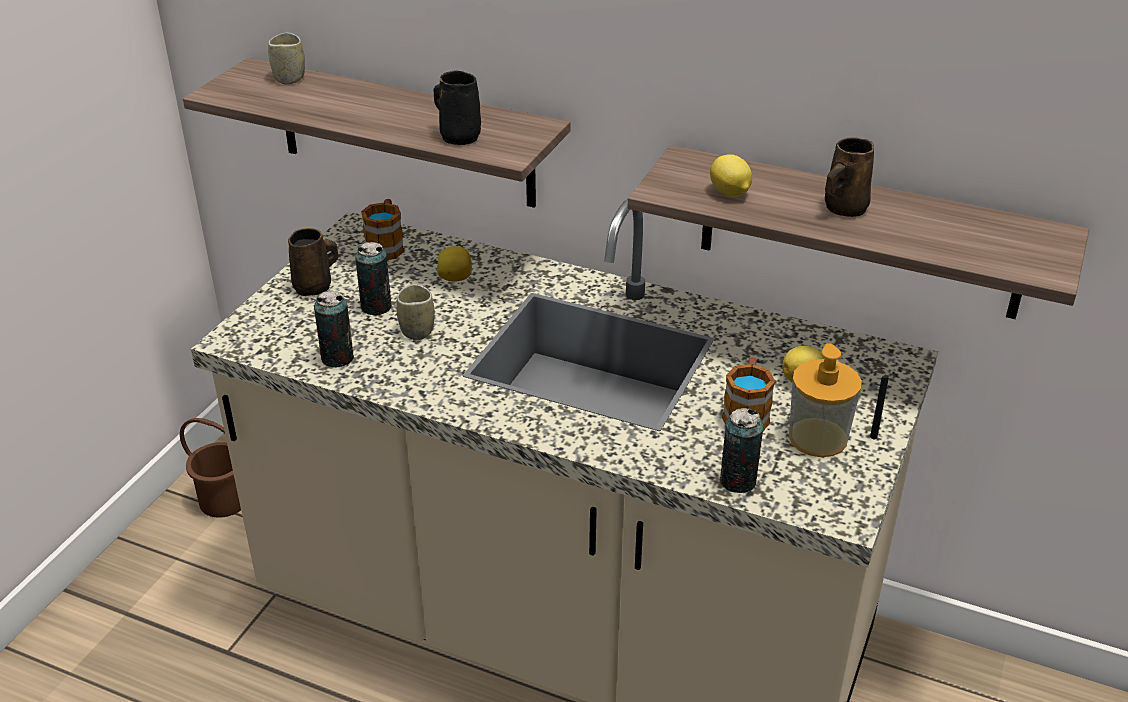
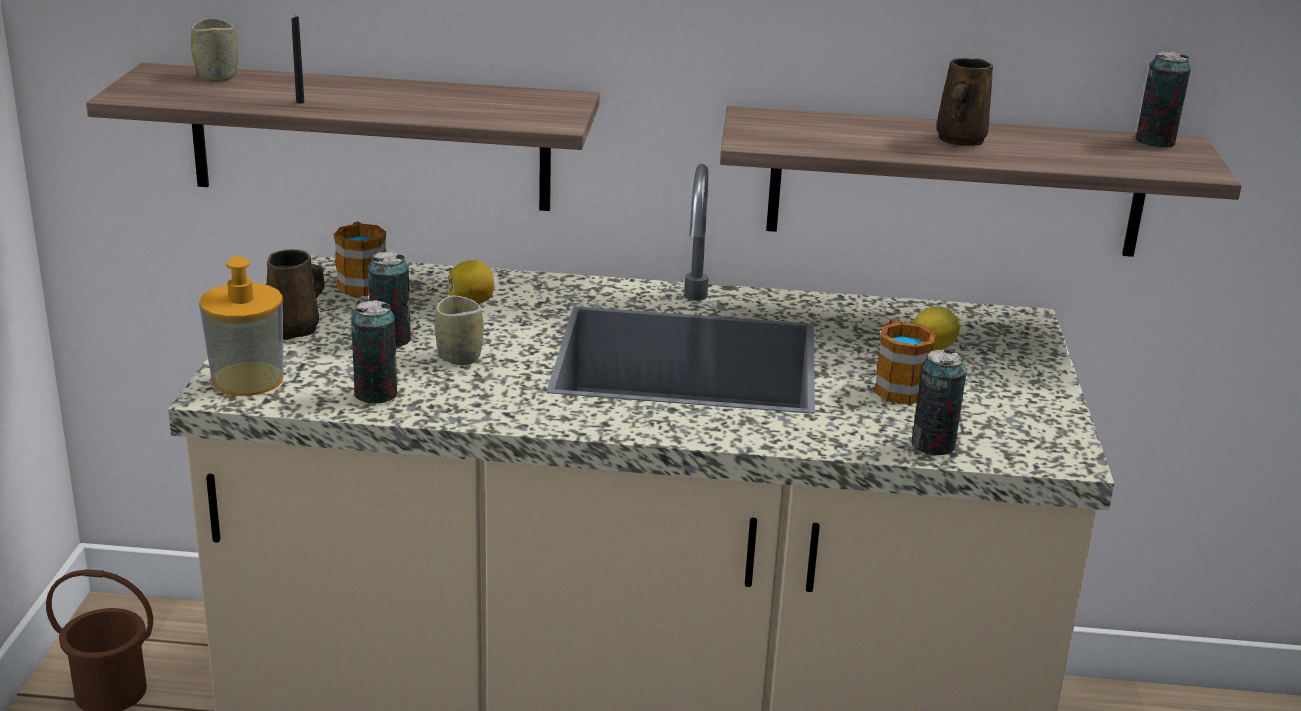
camera: 20 degrees left, 10 degrees down
black mug [434,70,481,145] -> none
lemon [710,154,752,197] -> none
soap dispenser [789,343,862,457] -> soap dispenser moved to [199,256,284,396]
black candle [870,375,889,439] -> black candle moved to [292,16,304,104]
none -> can [1136,51,1191,148]

